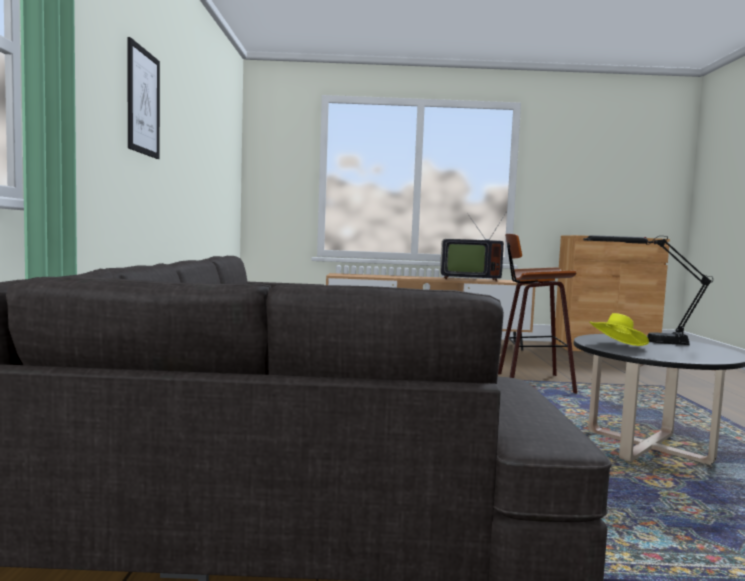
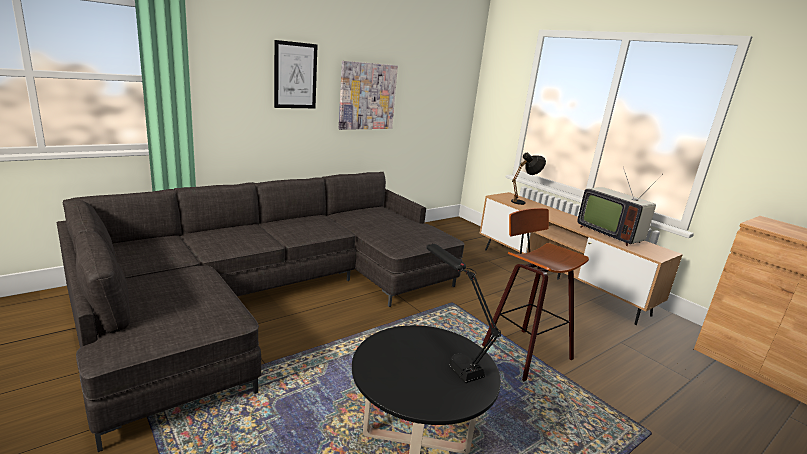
camera: 50 degrees right, 15 degrees up
yellow hat [589,313,649,346] -> none
none -> picture [339,61,398,130]
none -> black table lamp [511,153,546,205]

